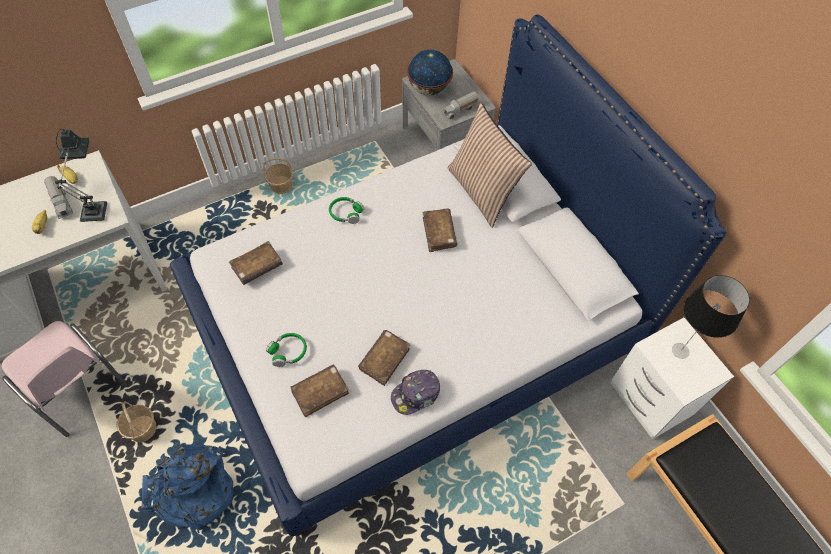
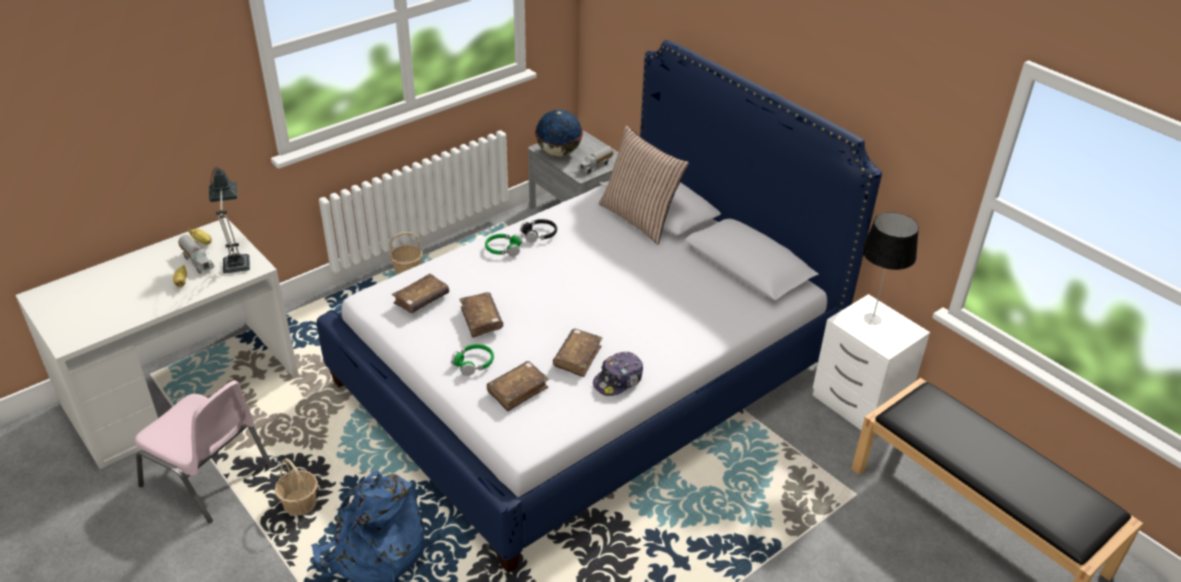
camera: 10 degrees left, 20 degrees down
brown book [422,209,457,252] -> brown book moved to [460,292,503,338]
none -> black headphones [520,219,557,243]

